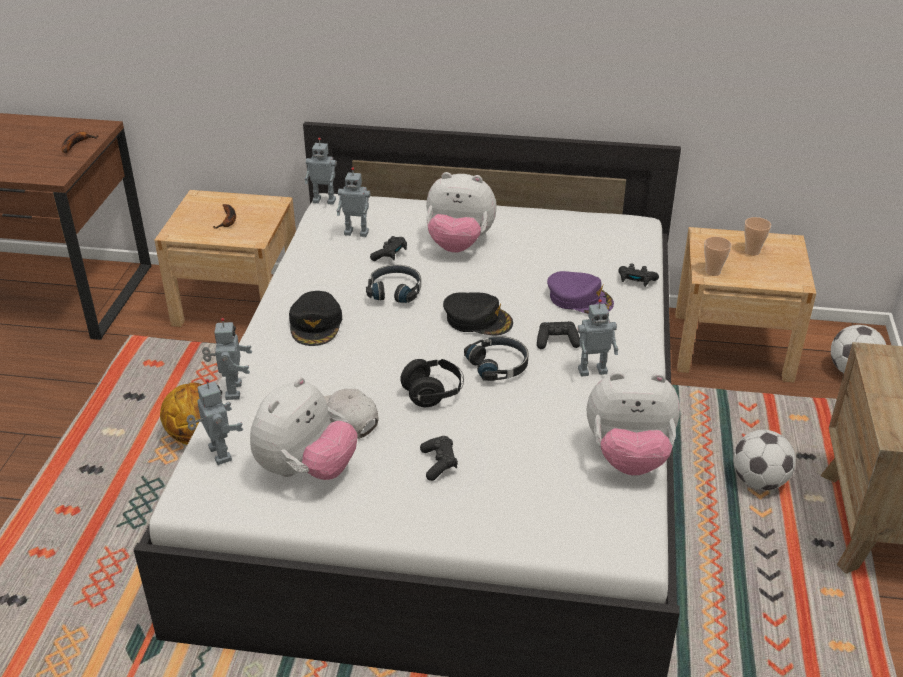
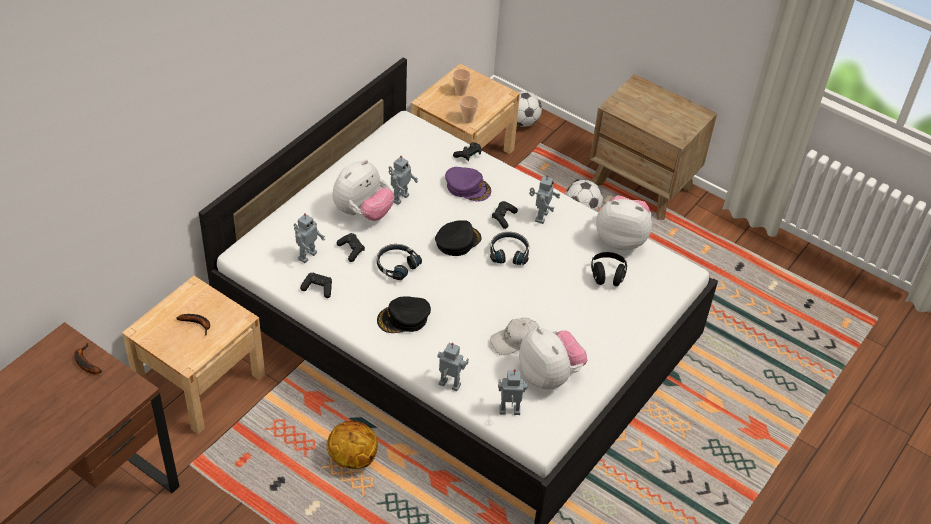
camera: 65 degrees left, 10 degrees up
black cap [289,291,342,346] -> black cap turned 135 degrees clockwise [377,296,431,333]
toy robot [305,138,337,205] -> toy robot moved to [388,156,418,205]
black headphones [400,359,464,407] -> black headphones moved to [591,252,627,286]
black game controller [420,436,458,481] -> black game controller moved to [300,273,332,298]
purple cap [547,271,614,314] -> purple cap turned 60 degrees clockwise [445,167,491,202]
plush toy [587,369,680,476] -> plush toy turned 105 degrees counterclockwise [596,195,652,250]

